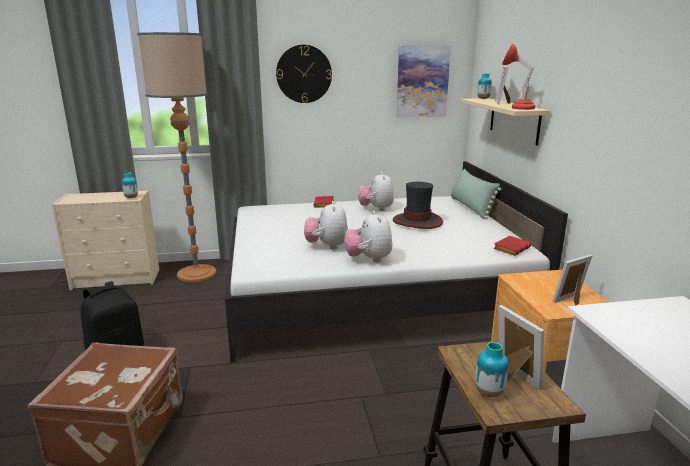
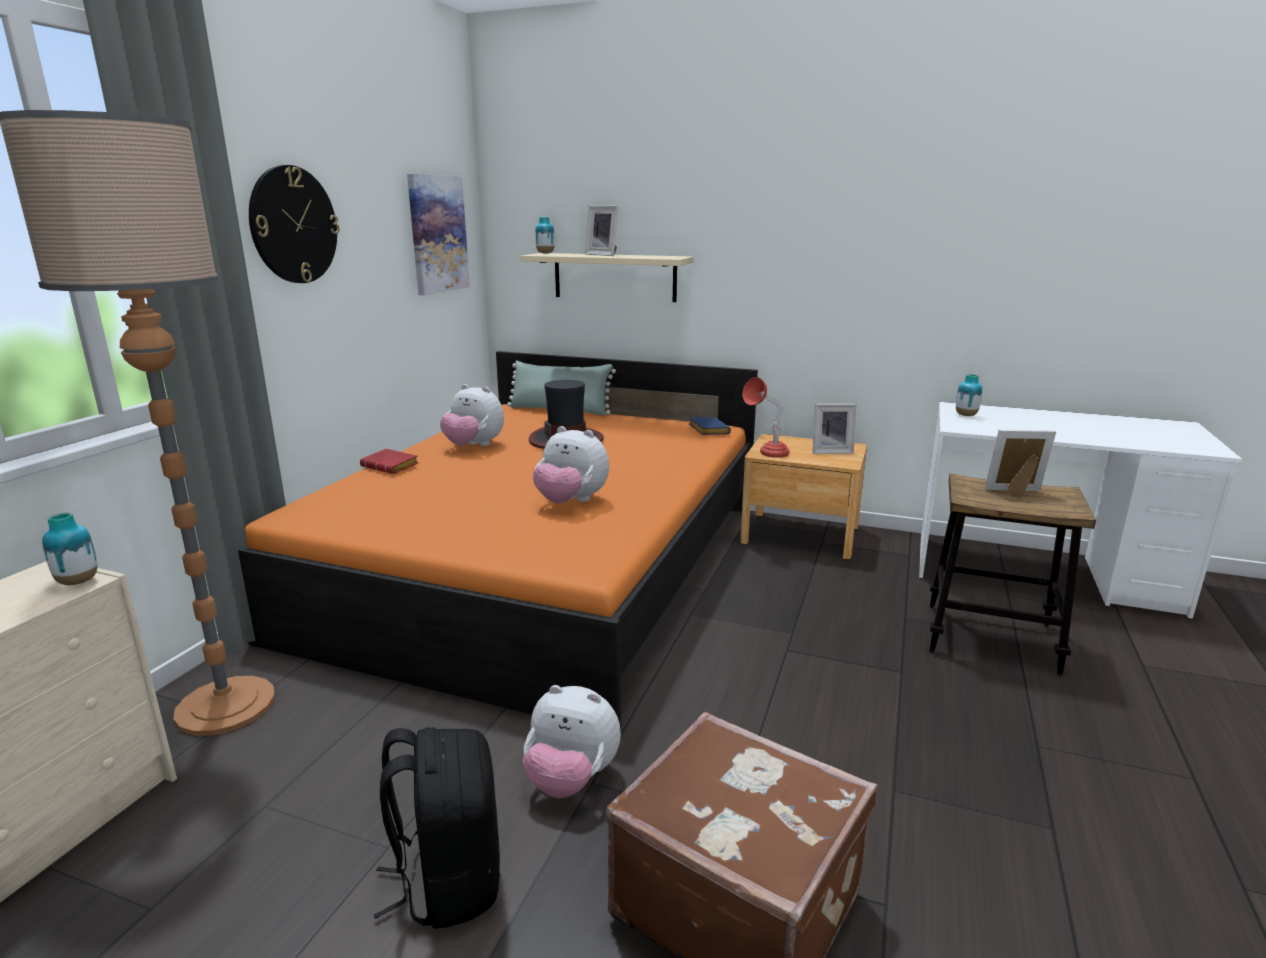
camera: 60 degrees left, 0 degrees up
white bed [225,161,568,362] -> orange bed [238,351,758,730]
plush toy [344,211,393,263] -> plush toy moved to [522,685,621,798]
vase [475,342,508,397] -> vase moved to [956,374,982,416]
red book [493,236,531,256] -> blue book [689,417,731,435]
red table lamp [502,44,535,110] -> red table lamp moved to [743,377,790,458]
picture frame [553,255,592,305] -> picture frame turned 90 degrees counterclockwise [813,404,856,454]

